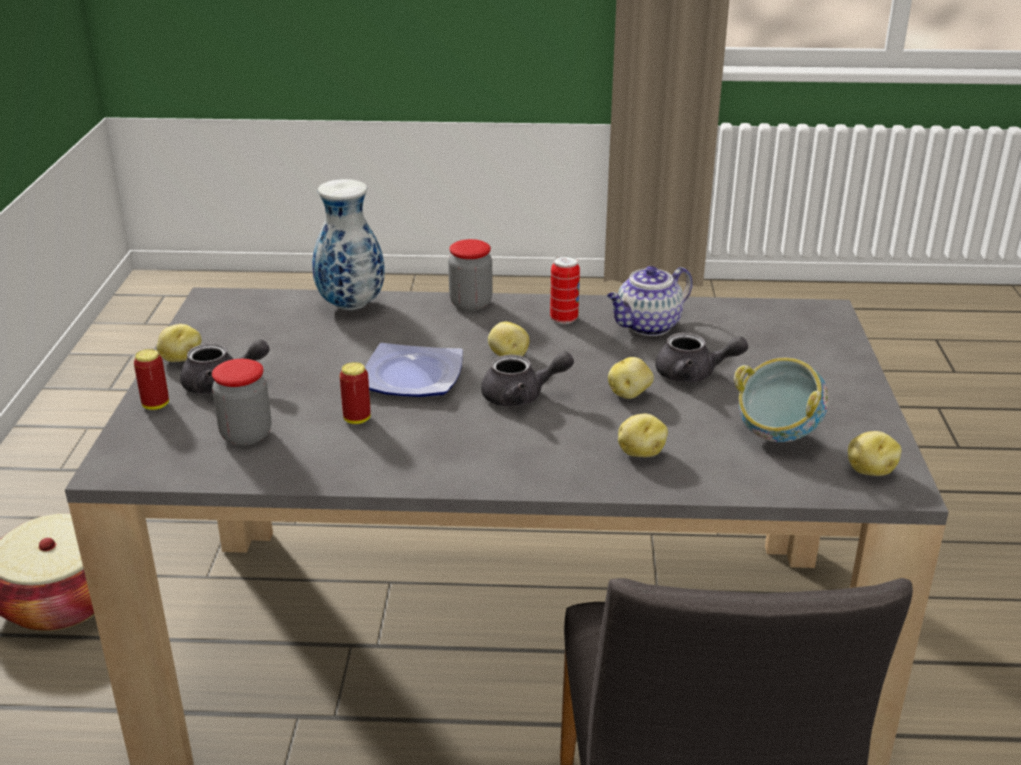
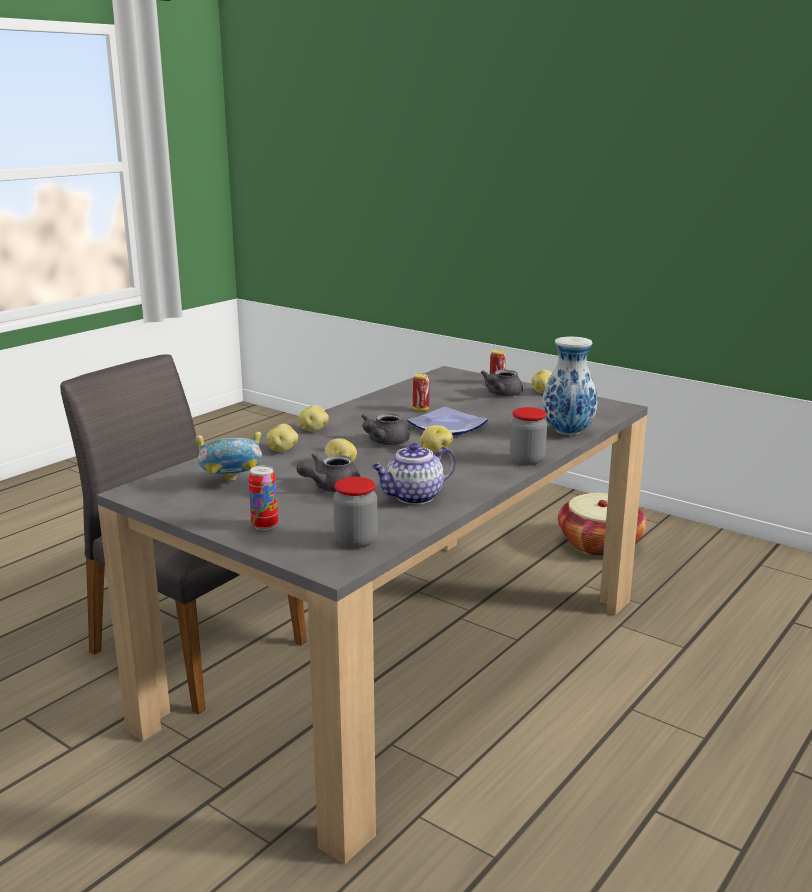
camera: 125 degrees right, 10 degrees down
jar [212,359,271,446] -> jar moved to [333,477,378,548]
can [550,255,580,324] -> can moved to [248,466,278,530]
teapot [607,266,693,336] -> teapot turned 120 degrees counterclockwise [372,443,456,504]
potato [848,431,901,476] -> potato moved to [299,405,329,432]

